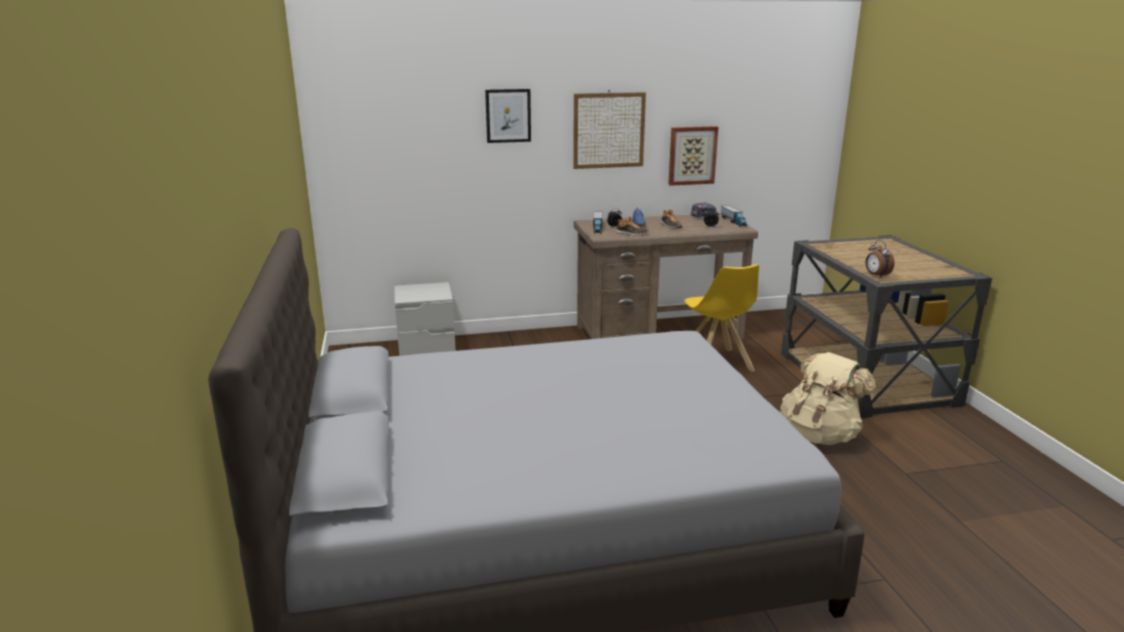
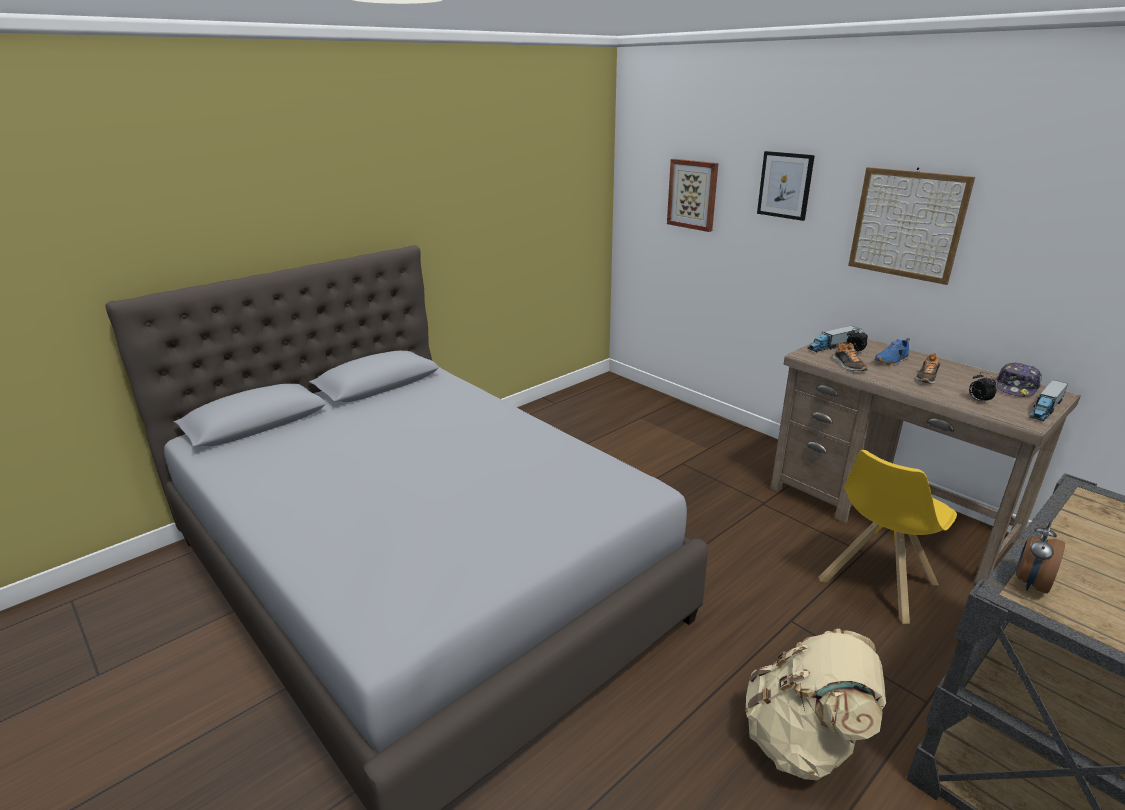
camera: 60 degrees right, 5 degrees up
white nightstand [394,282,456,356] -> none
picture [668,126,718,186] -> picture moved to [667,159,718,232]

